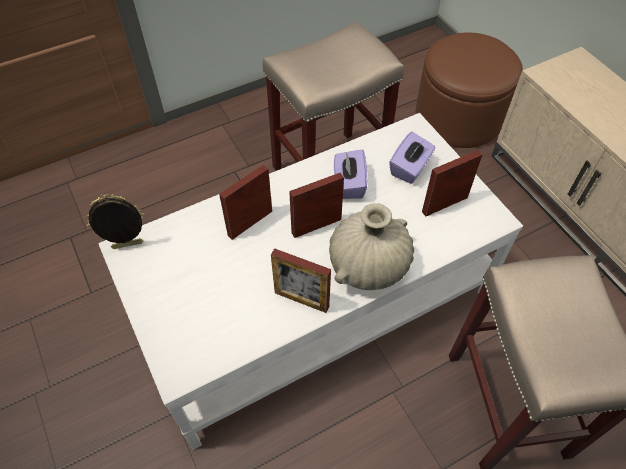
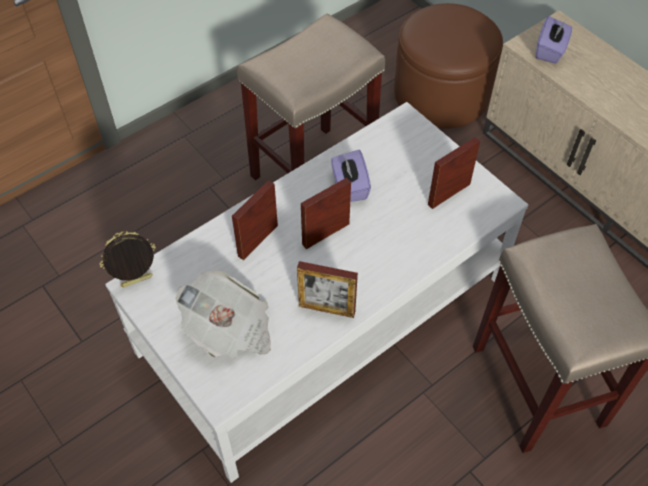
camera: 10 degrees left, 0 degrees up
beige vase [329,203,414,290] -> none
purple tissue box [389,132,435,184] -> purple tissue box moved to [536,16,572,64]
none -> newspaper [176,270,271,359]

